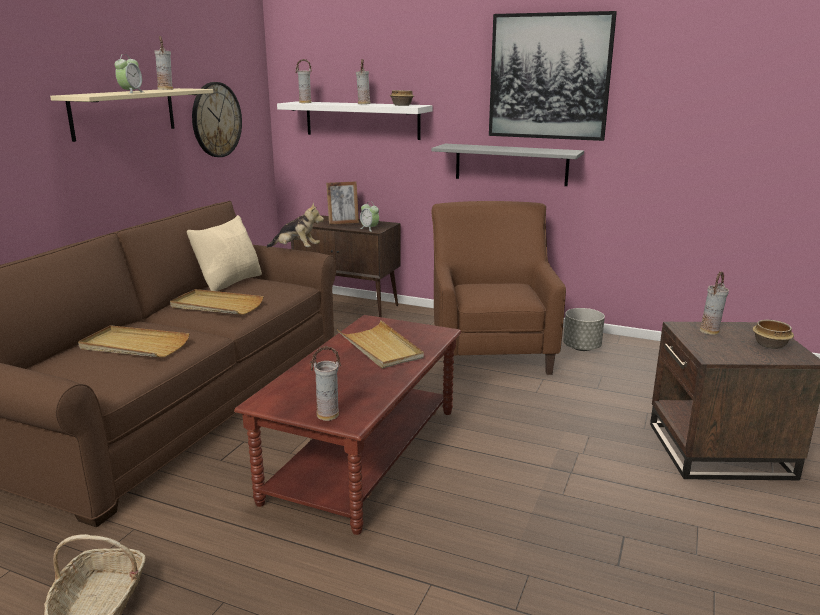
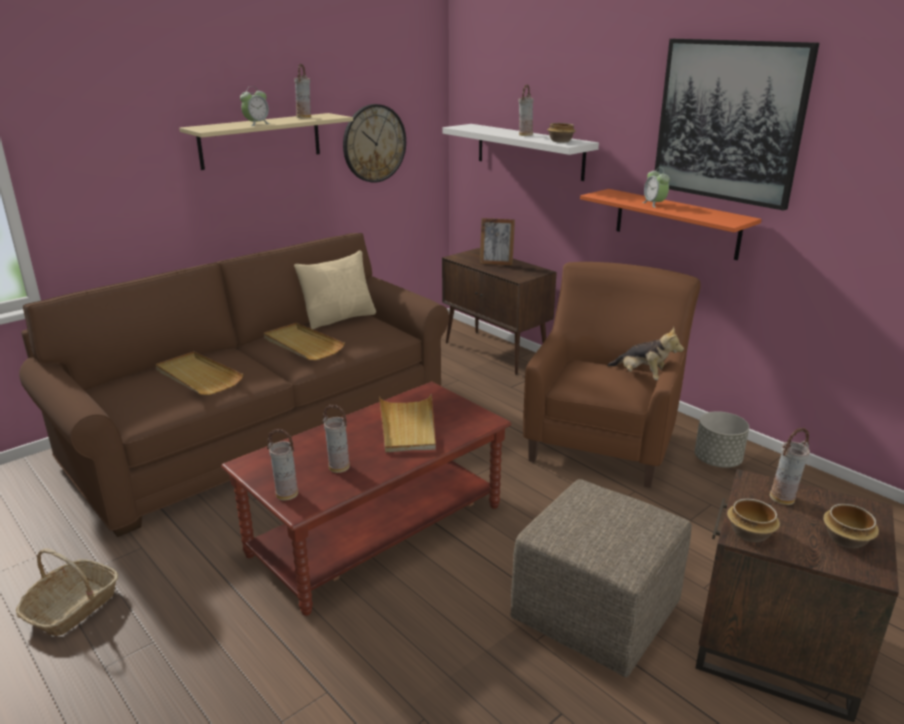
camera: 25 degrees right, 5 degrees up
plush toy [266,203,324,248] -> plush toy moved to [607,327,684,381]
vase [295,59,312,103] -> vase moved to [322,404,350,473]
alarm clock [360,201,379,232] -> alarm clock moved to [642,167,670,208]
grey shelf [431,144,584,186] -> orange shelf [580,189,762,260]
none -> beige ottoman [510,479,692,677]
none -> bowl [727,499,780,542]

